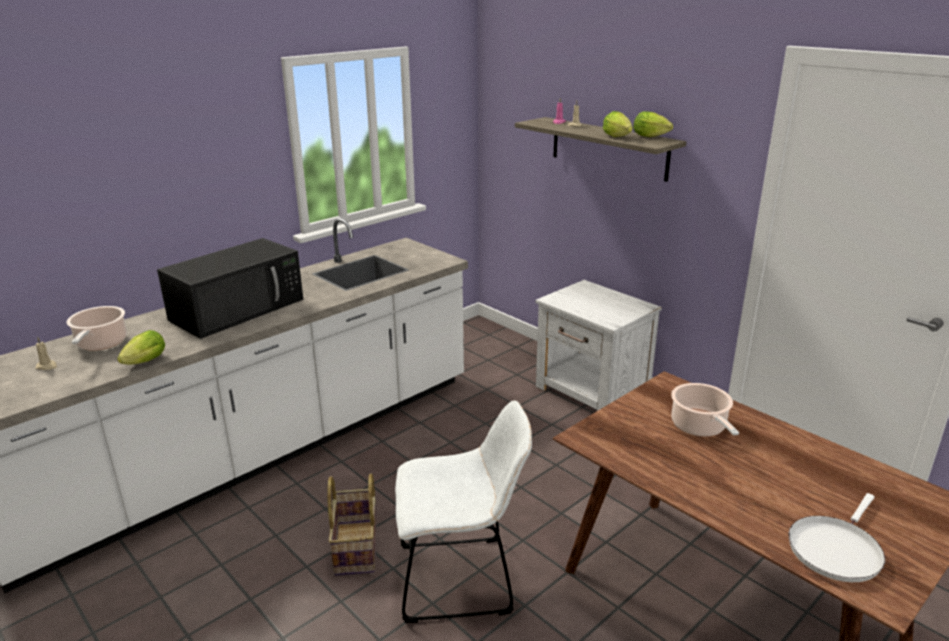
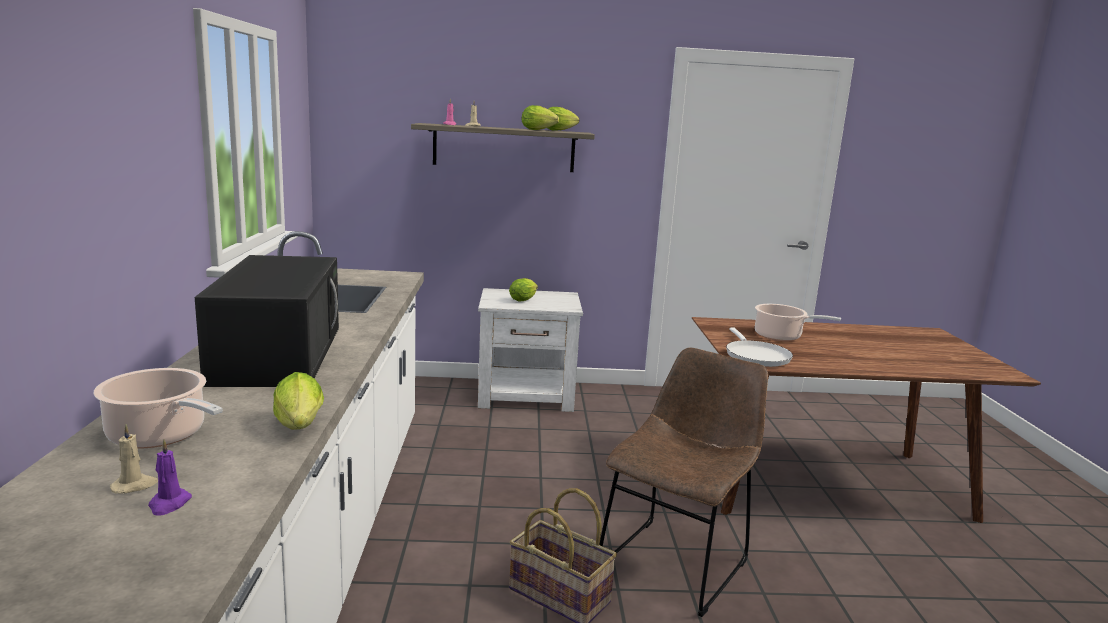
camera: 50 degrees left, 10 degrees down
white chair [395,400,532,623] -> brown chair [599,348,768,617]
white frying pan [788,493,885,582] -> white frying pan moved to [726,327,793,367]
none -> purple candle [148,439,192,515]
none -> lettuce [509,278,538,302]

